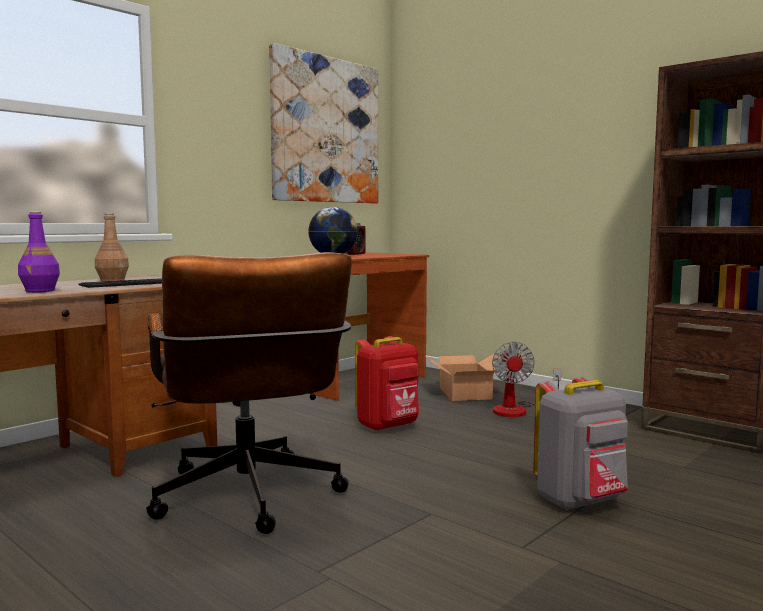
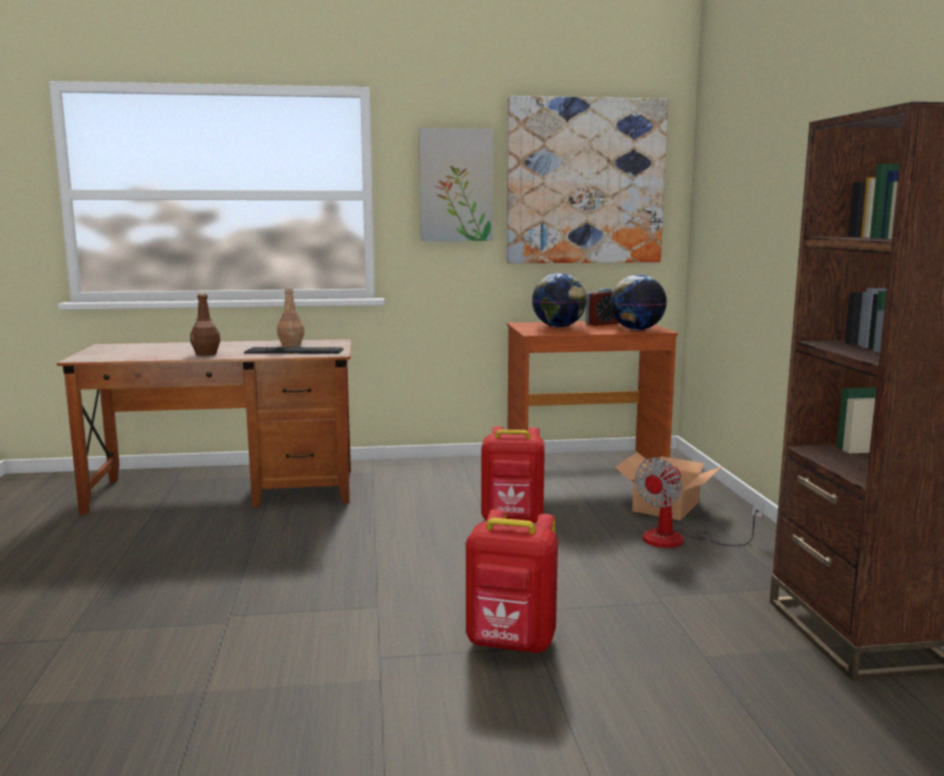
camera: 40 degrees right, 5 degrees up
purple bottle [18,211,60,292] -> brown bottle [190,293,221,356]
brown office chair [146,252,352,534] -> none
grey backpack [533,377,628,510] -> red backpack [466,509,558,653]
none -> picture [419,128,493,241]
none -> globe [610,274,667,330]

